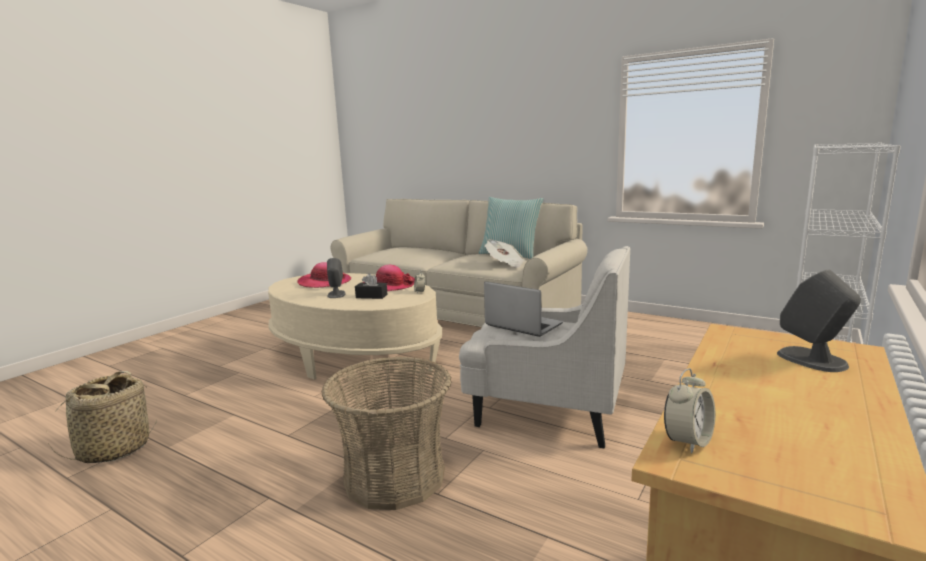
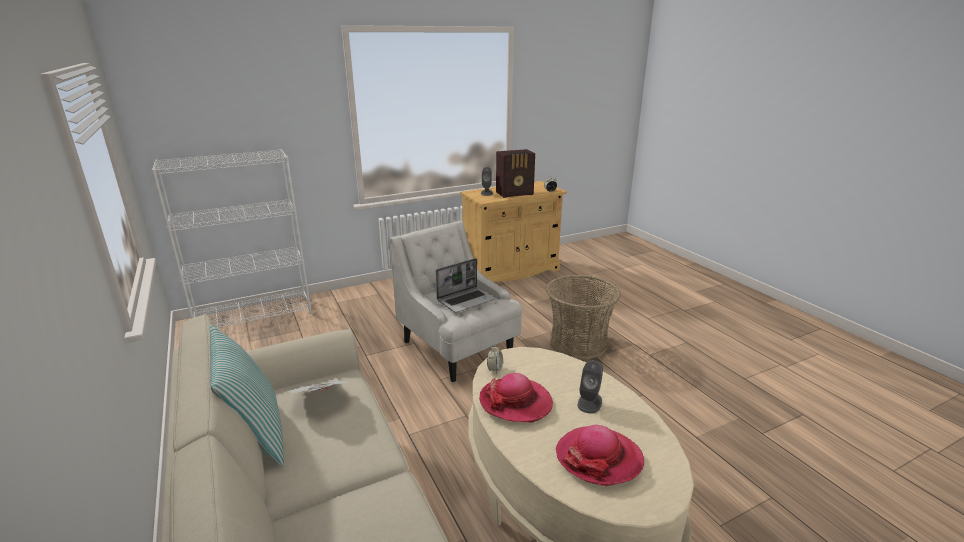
camera: 150 degrees left, 10 degrees up
basket [46,371,157,463] -> none
black tissue box [355,273,388,299] -> none
laptop [484,281,563,337] -> laptop turned 105 degrees counterclockwise [436,258,496,313]
none -> radio [496,149,535,198]

